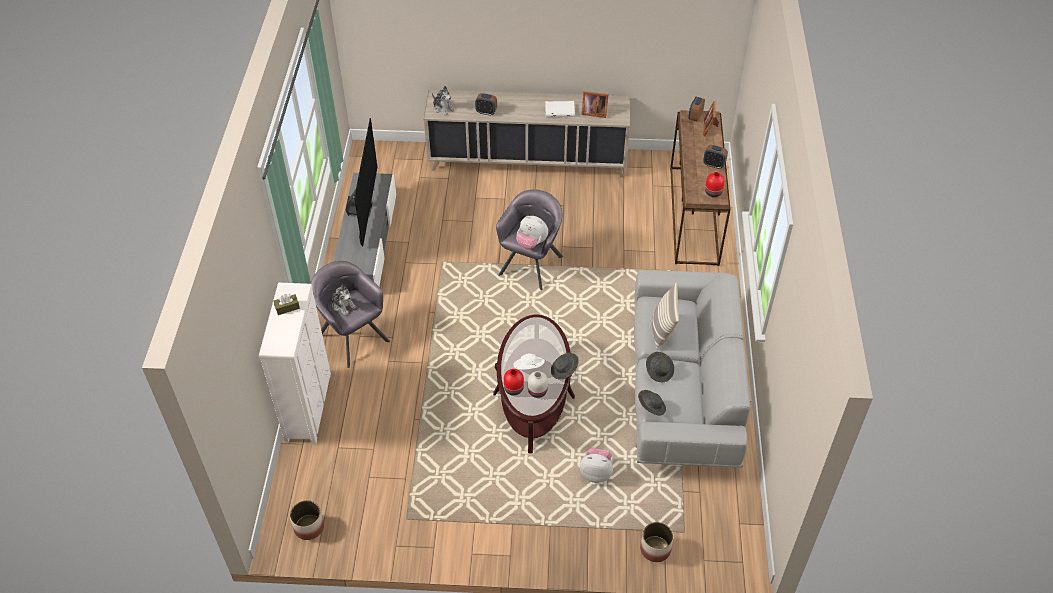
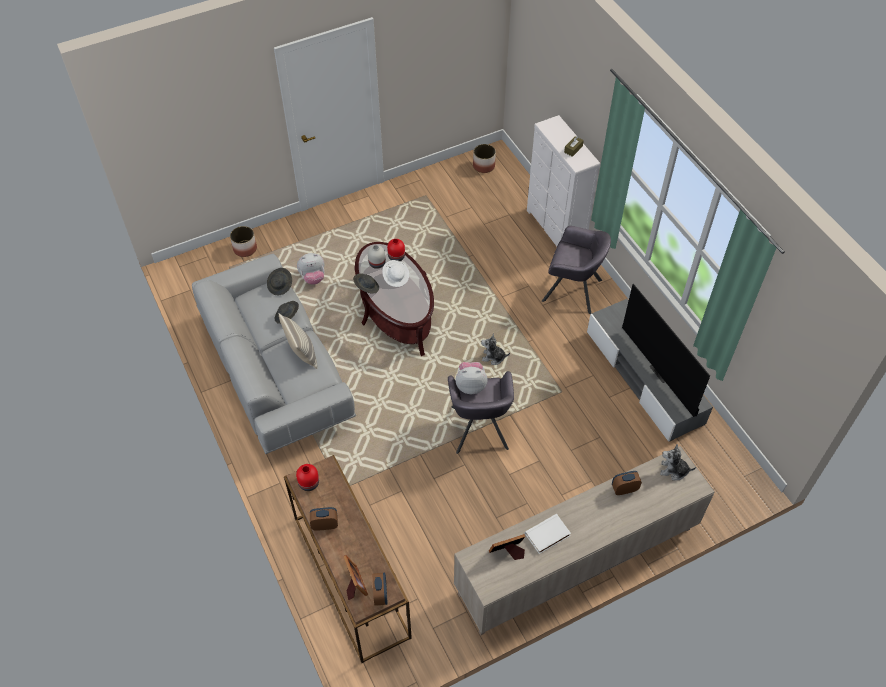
camera: 150 degrees right, 5 degrees up
plush toy [330,284,356,316] -> plush toy moved to [481,334,510,365]

